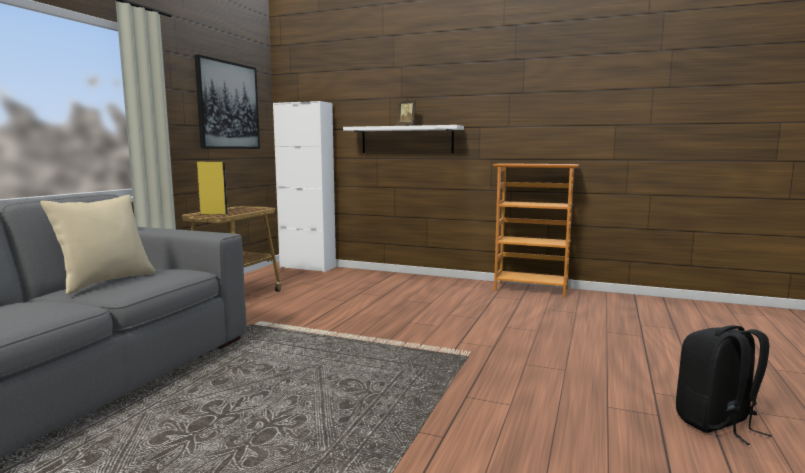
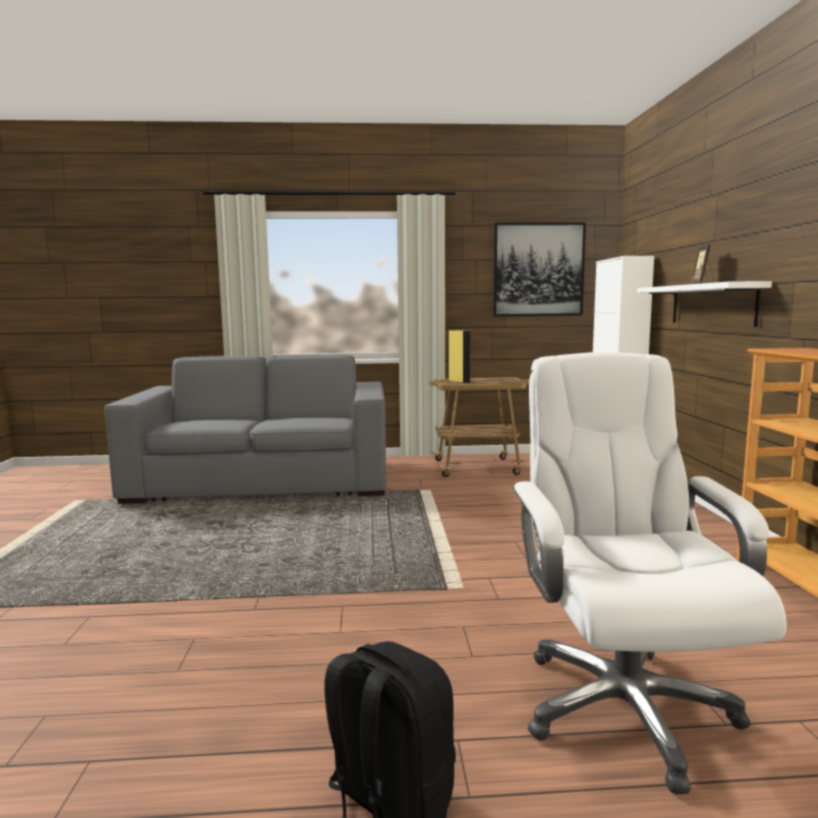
camera: 65 degrees right, 0 degrees up
beige pillow [40,195,156,295] -> none
none -> white office chair [512,352,787,795]

